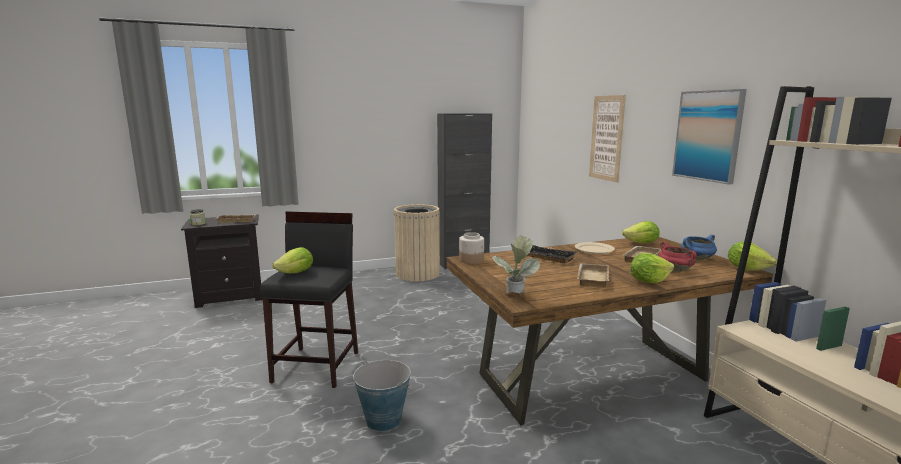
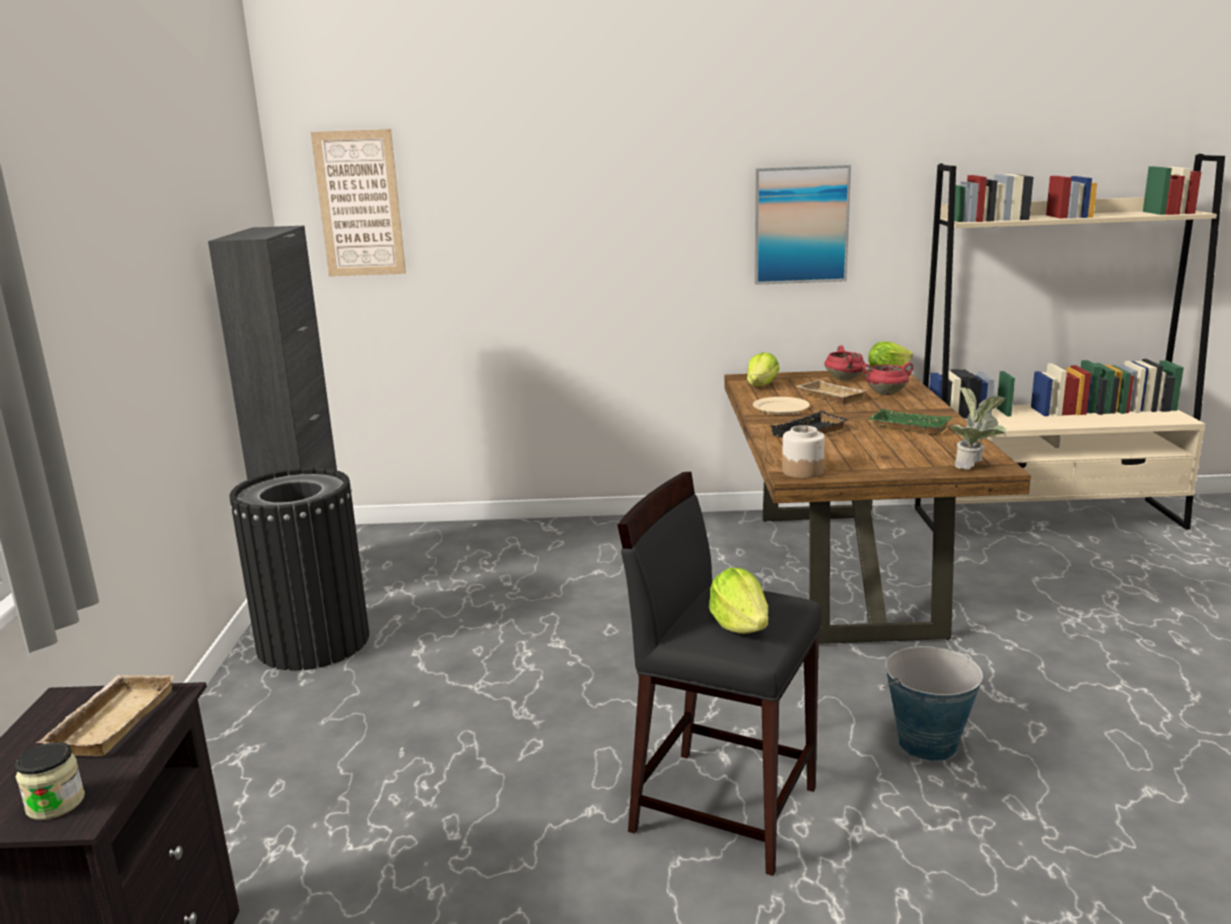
camera: 70 degrees left, 5 degrees up
beige trash can [394,204,440,282] -> black trash can [229,467,369,670]
beige tray [577,264,609,288] -> green tray [868,409,952,435]
picture [589,95,626,183] -> picture moved to [311,129,406,277]
lettuce [630,253,674,283] -> none
blue cooking pot [681,234,717,261] -> red cooking pot [824,346,865,381]

